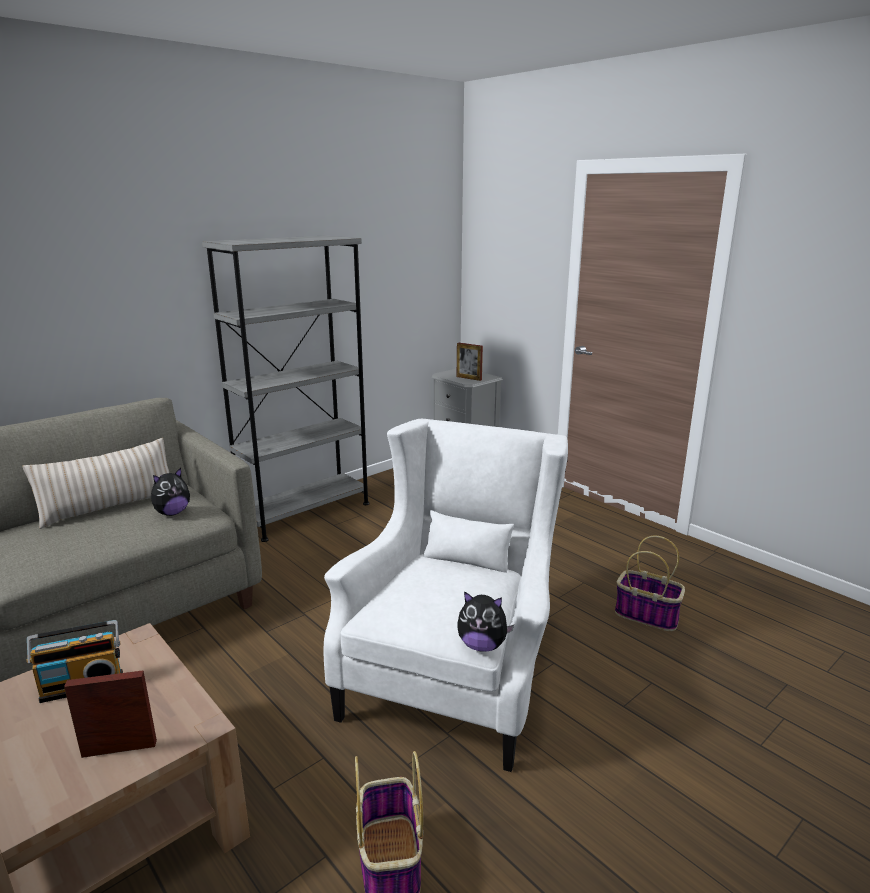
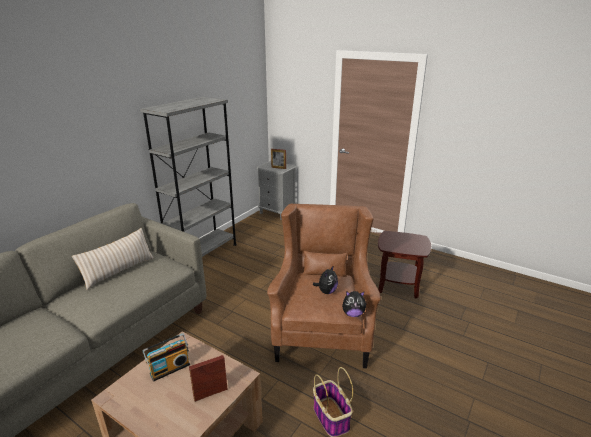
camera: 15 degrees left, 5 degrees up
plush toy [151,468,190,516] -> plush toy moved to [313,265,338,294]
white armchair [324,419,568,772] -> brown armchair [267,204,381,368]
basket [615,535,685,632] -> brown side table [378,231,431,298]

